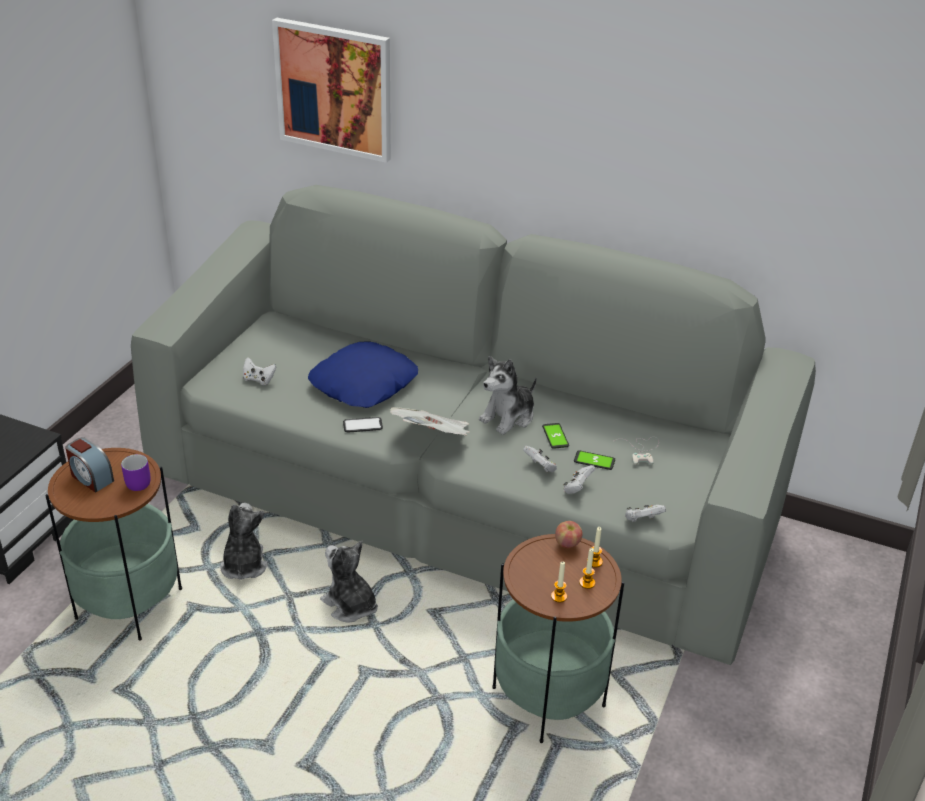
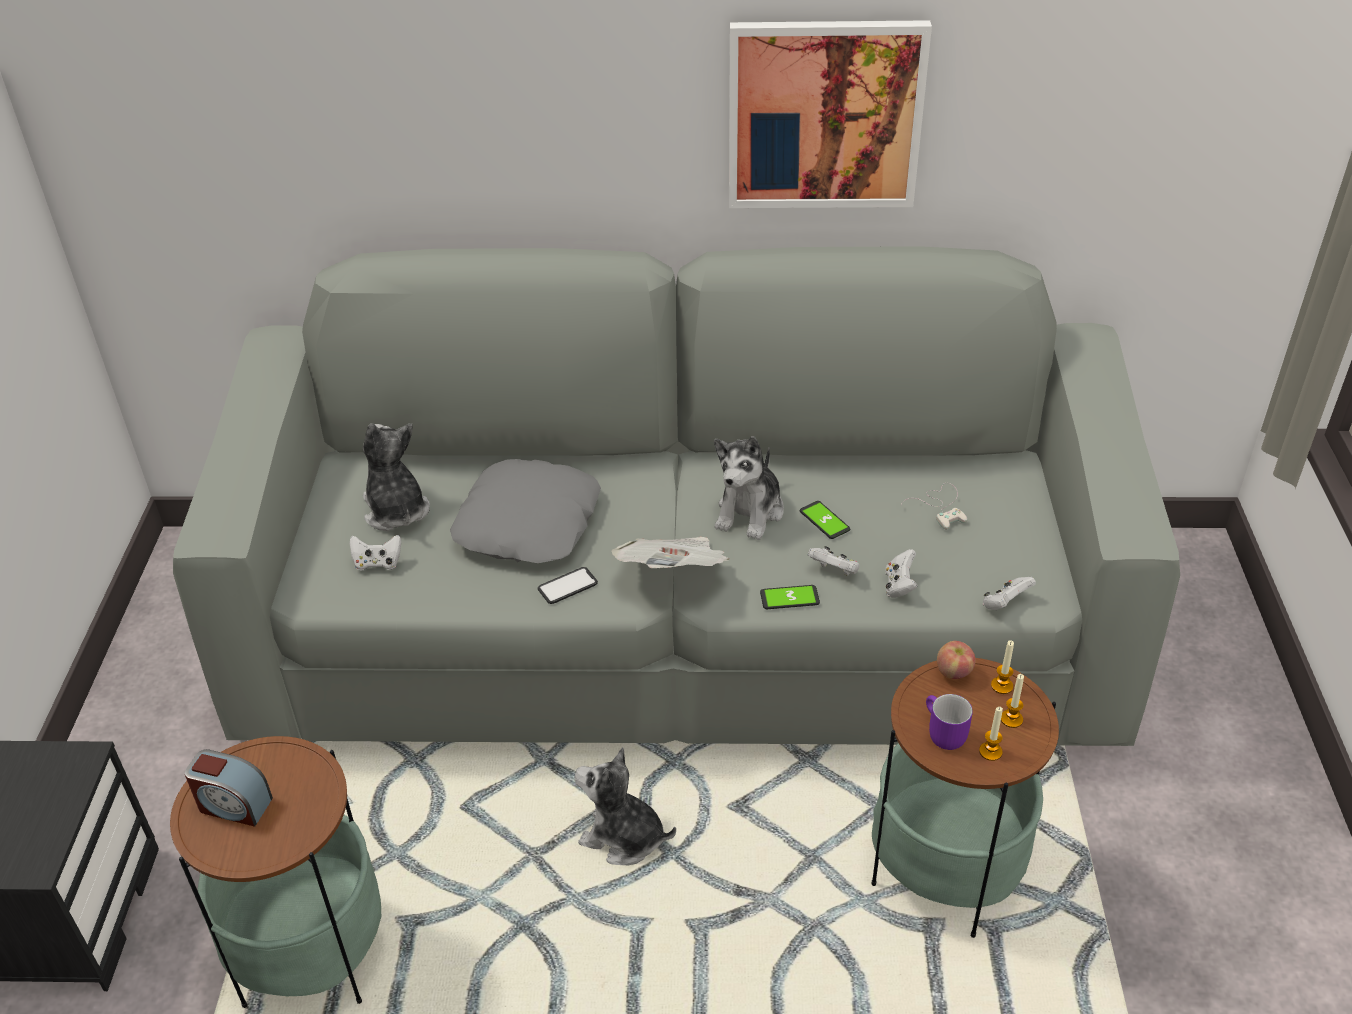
camera: 20 degrees left, 5 degrees up
purple mug [121,454,151,491] -> purple mug moved to [926,694,973,750]
plush toy [220,503,268,580] -> plush toy moved to [363,423,430,531]
picture [272,18,391,163] -> picture moved to [729,20,932,208]
blue pillow [308,341,418,408] -> grey pillow [450,459,601,563]
phone [574,450,615,470] -> phone moved to [760,585,820,609]

